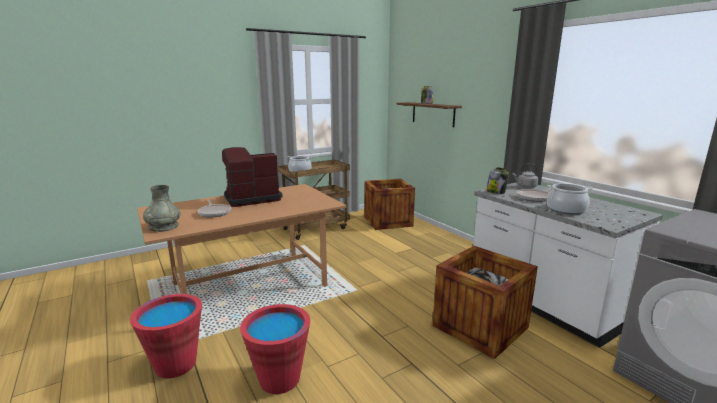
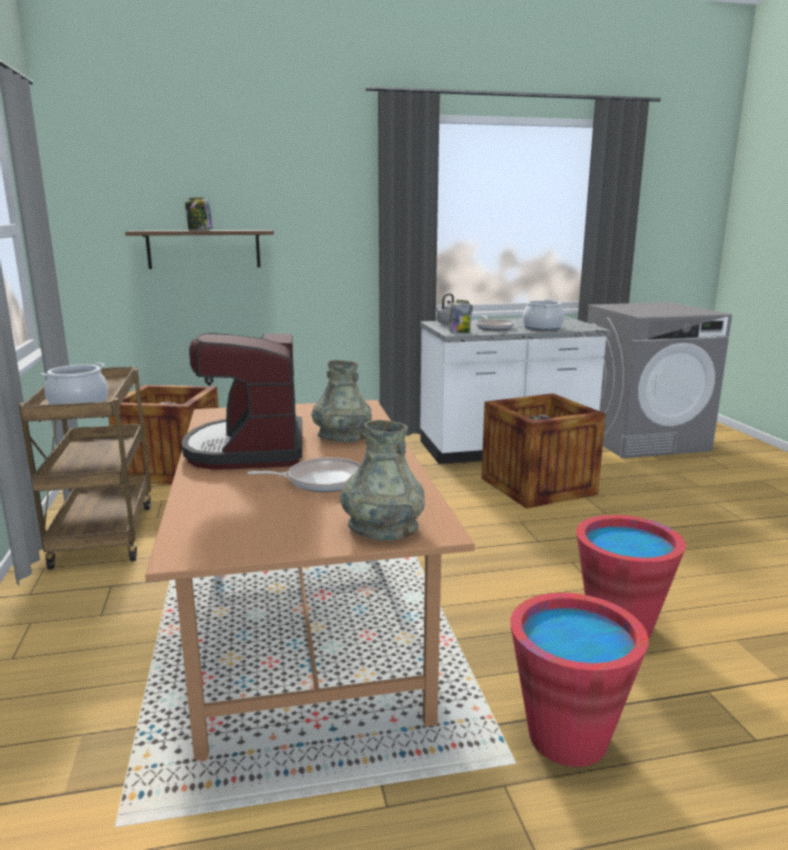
camera: 70 degrees left, 0 degrees up
none -> grey vase [312,360,372,442]

